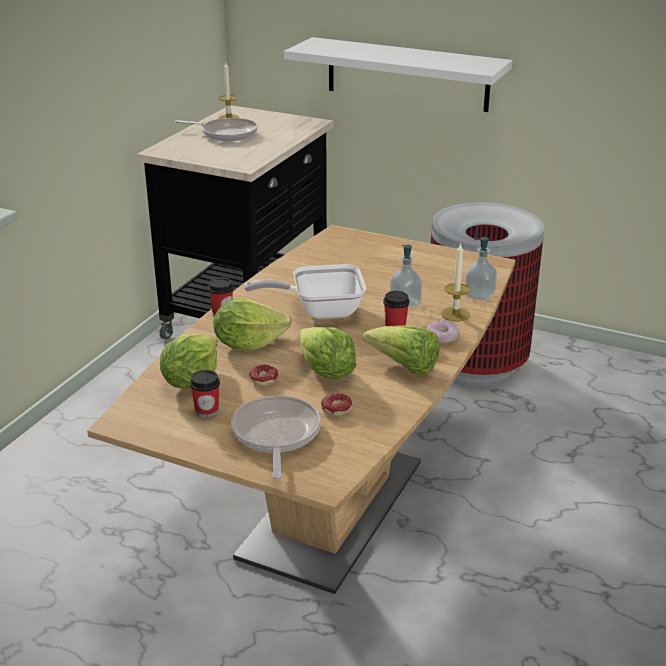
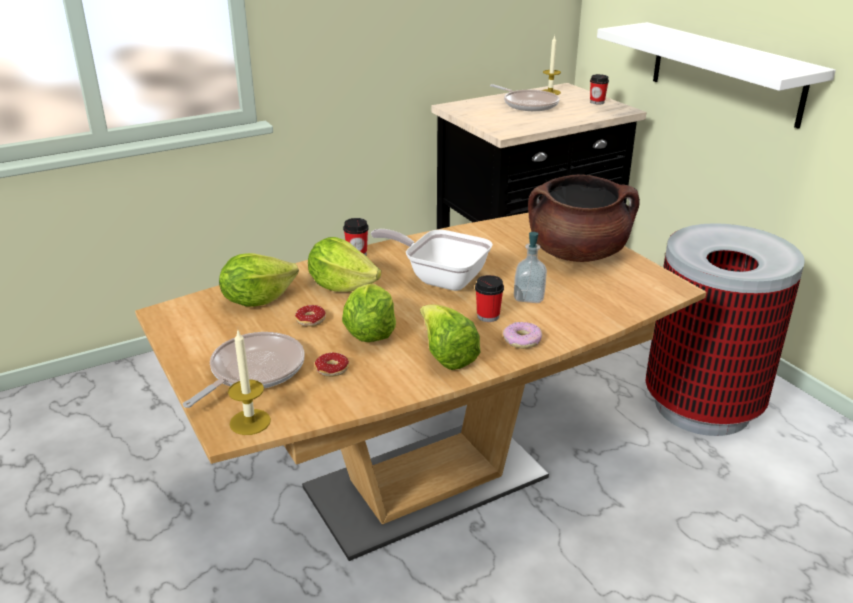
camera: 35 degrees right, 0 degrees up
cup [190,370,220,418] -> cup moved to [590,74,609,105]
candle [441,242,470,322] -> candle moved to [228,331,271,435]
soap dispenser [465,237,497,301] -> none
none -> brown cooking pot [528,174,640,262]

